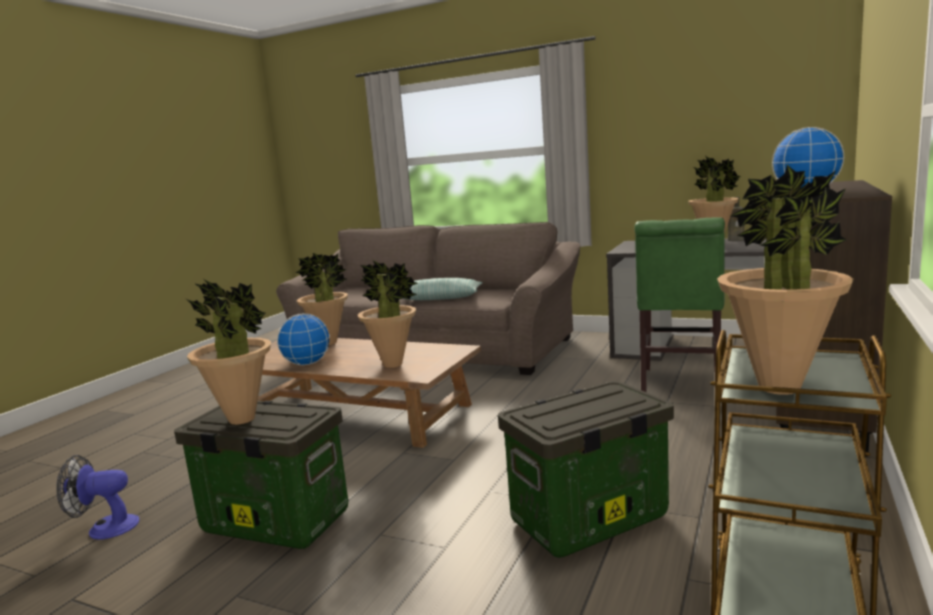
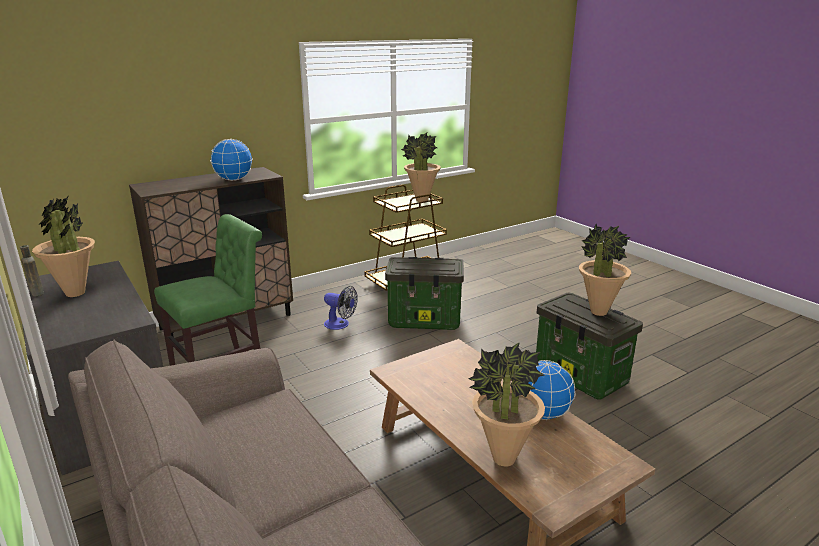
camera: 150 degrees left, 10 degrees up
fan [57,455,140,539] -> fan moved to [324,286,358,330]
potted plant [358,261,418,368] -> none
pillow [403,278,483,300] -> none

